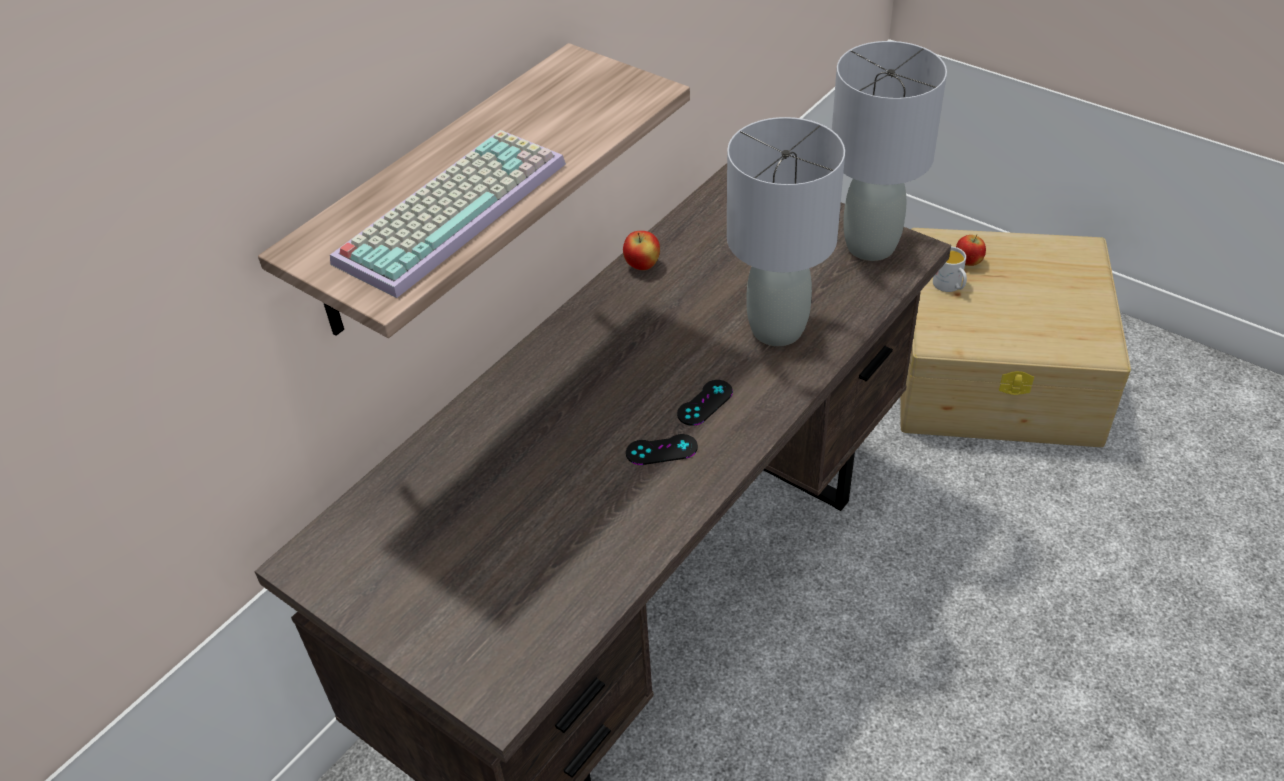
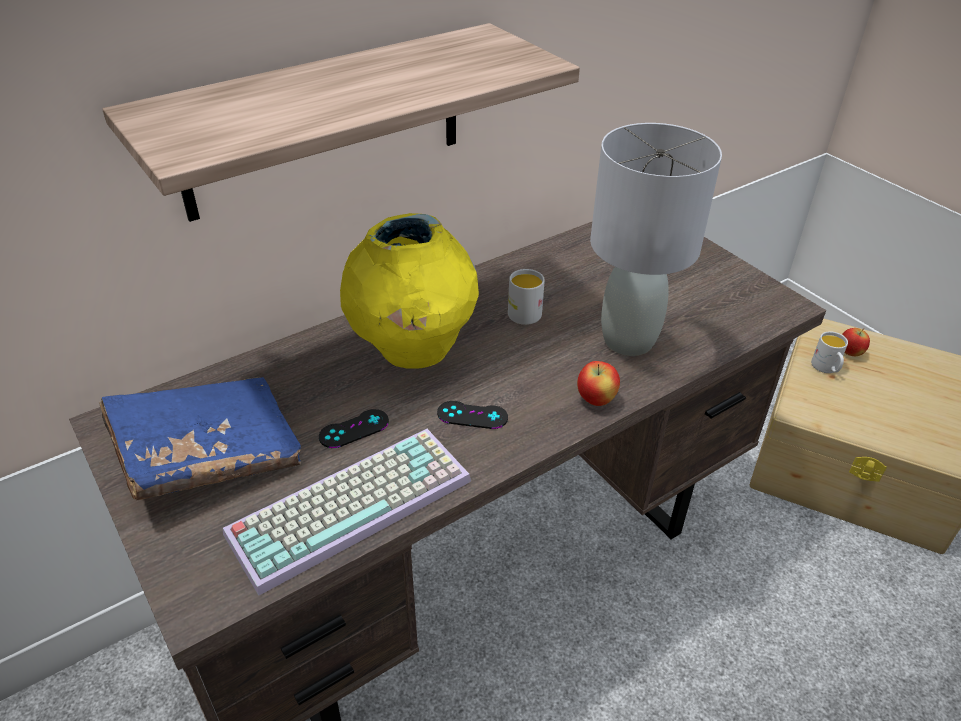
camera: 15 degrees right, 5 degrees down
keyboard [330,130,566,298] -> keyboard moved to [223,429,471,596]
apple [623,231,660,270] -> apple moved to [577,361,620,406]
black game controller [677,380,733,426] -> black game controller moved to [319,409,389,448]
grey table lamp [832,41,947,261] -> none
none -> blue book [99,377,301,500]
none -> yellow vase [340,213,479,369]
none -> white mug [508,269,545,325]

